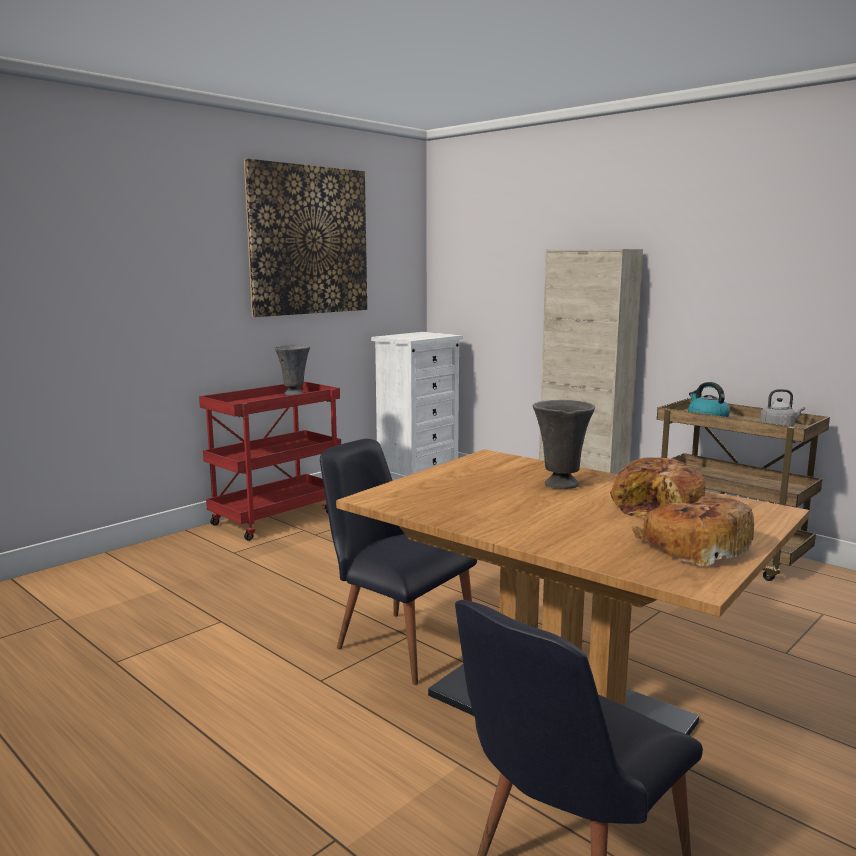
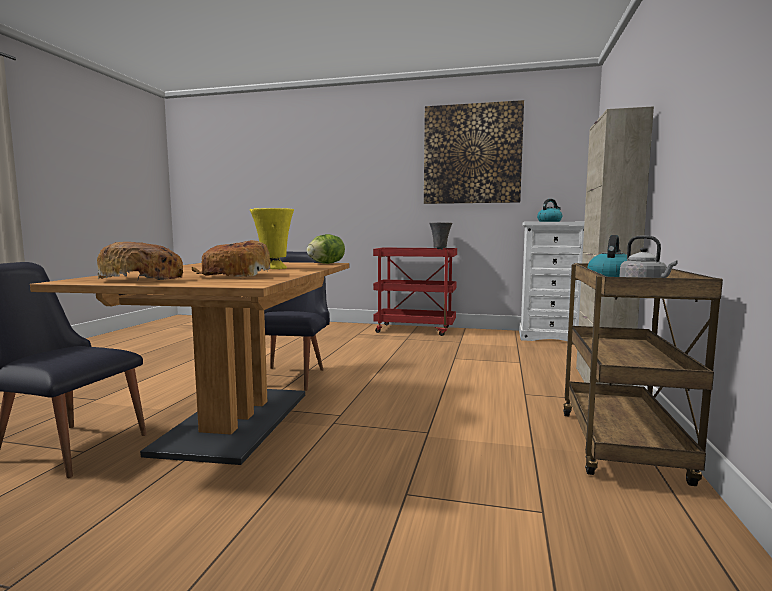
camera: 60 degrees right, 5 degrees down
grey vase [533,400,595,489] -> yellow vase [250,208,294,269]
none -> lettuce [307,234,345,264]
none -> kettle [537,199,562,222]

